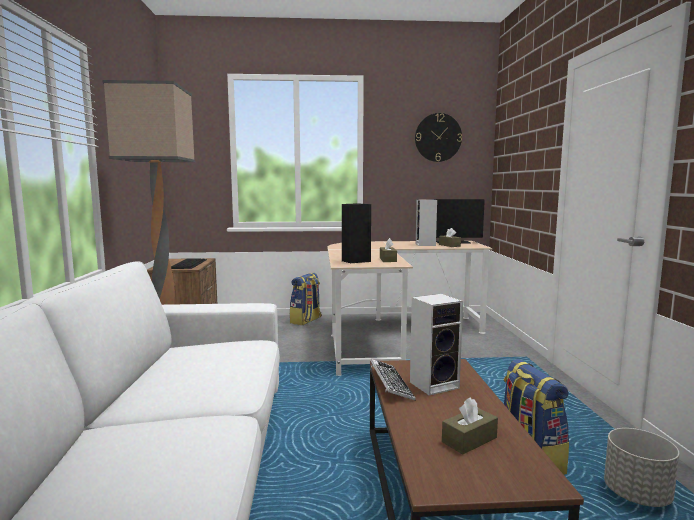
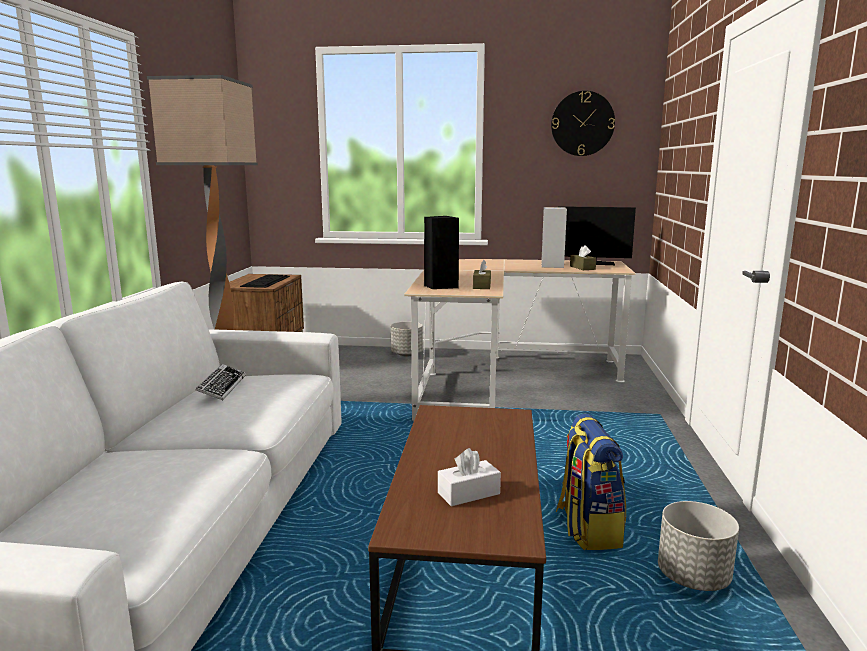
camera: 10 degrees right, 5 degrees up
backpack [290,273,322,325] -> grey planter [391,321,423,357]
keyboard [370,359,416,401] -> keyboard moved to [196,364,246,400]
speaker [410,294,463,396] -> none
brown tissue box [442,397,498,455] -> white tissue box [438,448,501,506]

